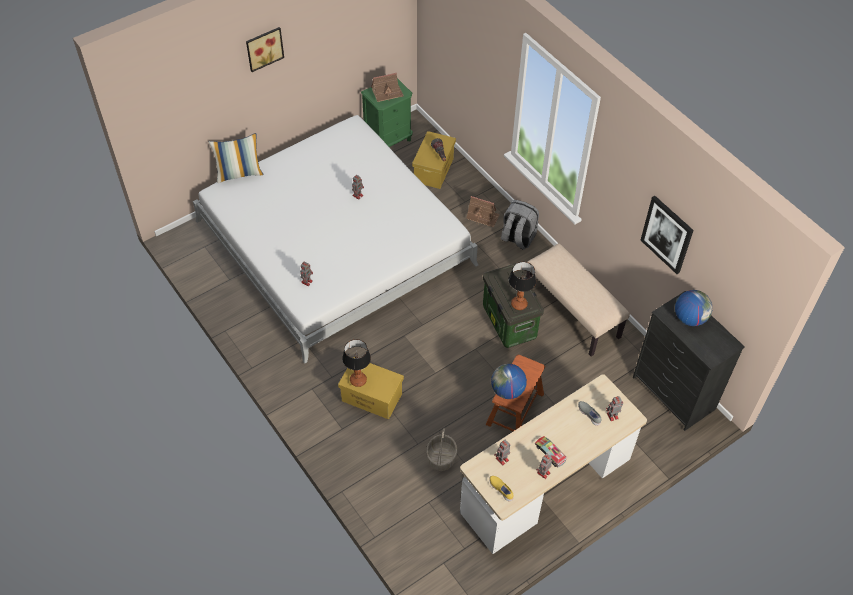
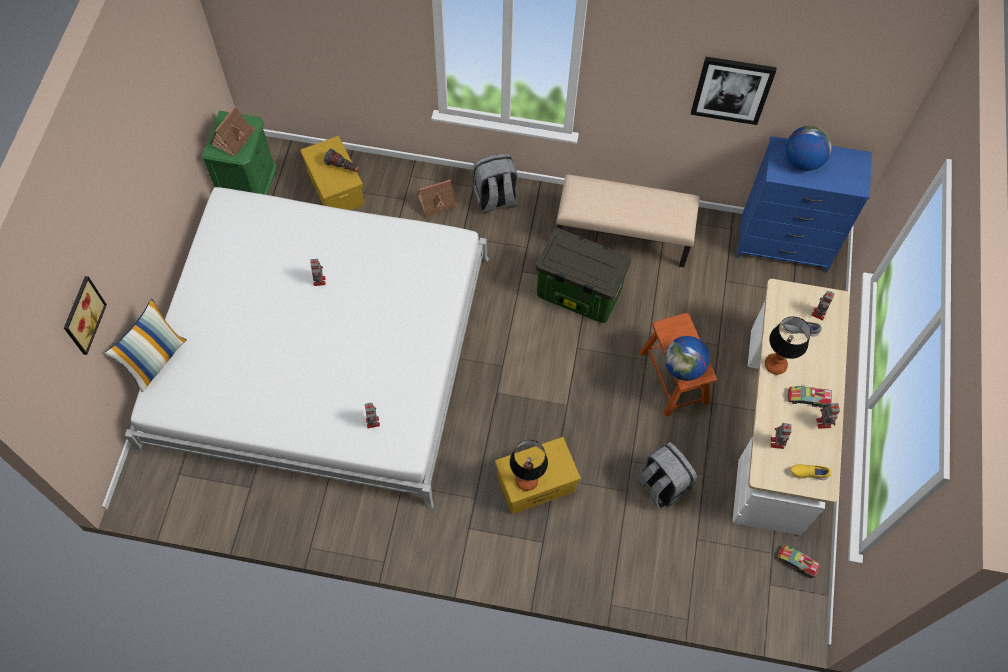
camera: 45 degrees left, 10 degrees up
picture [246,27,284,72] -> picture moved to [64,276,107,355]
basket [426,428,457,471] -> grey backpack [637,442,697,509]
table lamp [509,262,536,310] -> table lamp moved to [765,316,811,375]
black dresser [633,291,745,431] -> blue dresser [737,136,872,273]
none -> toy truck [777,545,821,578]

